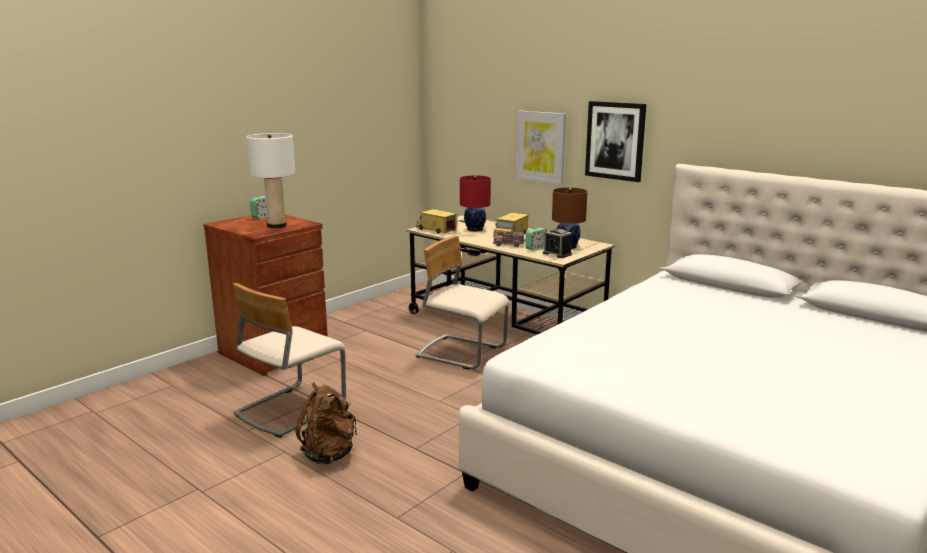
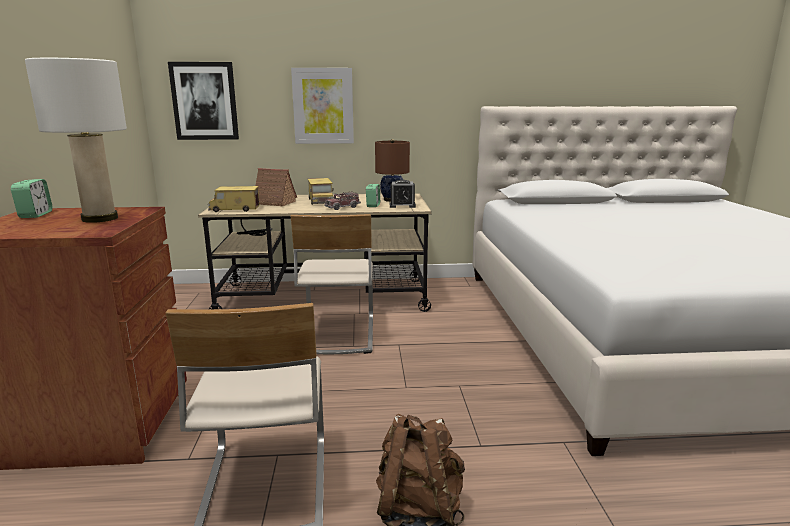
camera: 45 degrees left, 0 degrees up
beige chair [416,235,509,370] -> beige chair turned 75 degrees counterclockwise [291,214,373,354]
red table lamp [460,175,491,231] -> toy house [255,168,297,206]
picture [585,101,646,182] -> picture moved to [168,62,239,140]

